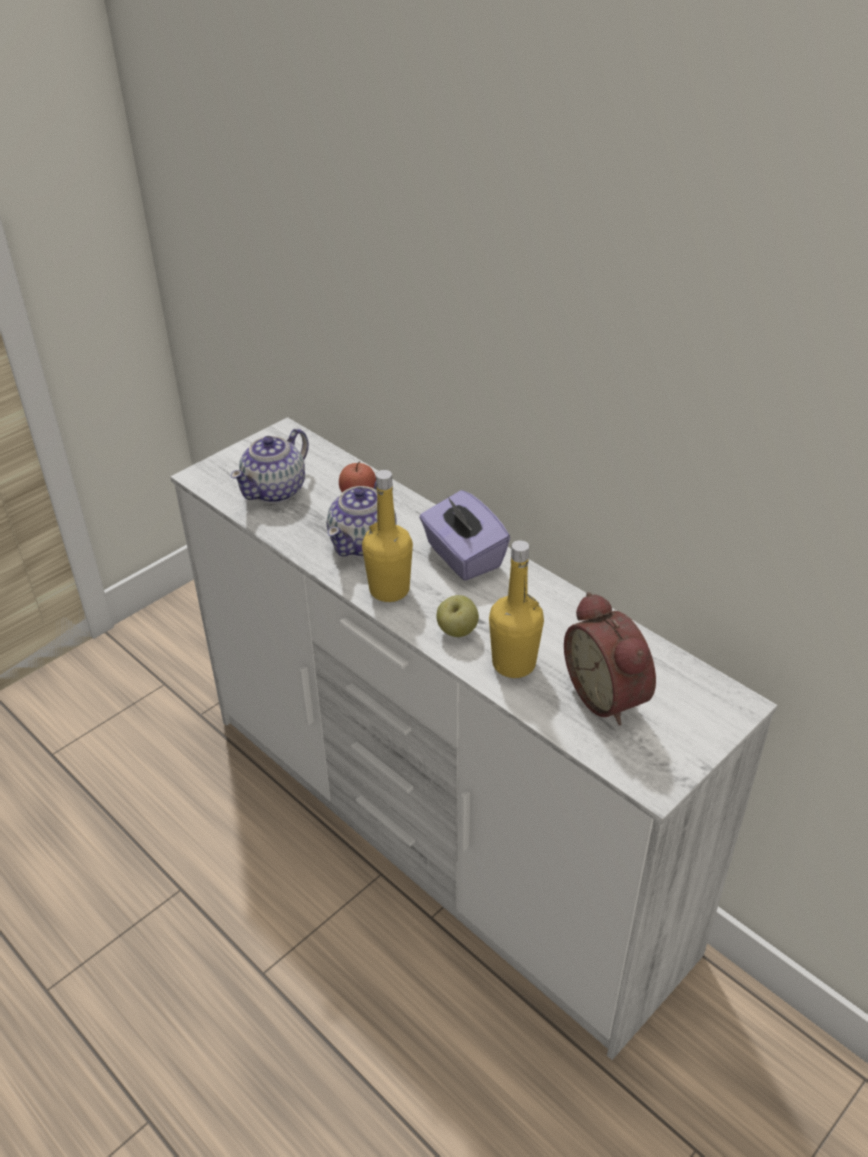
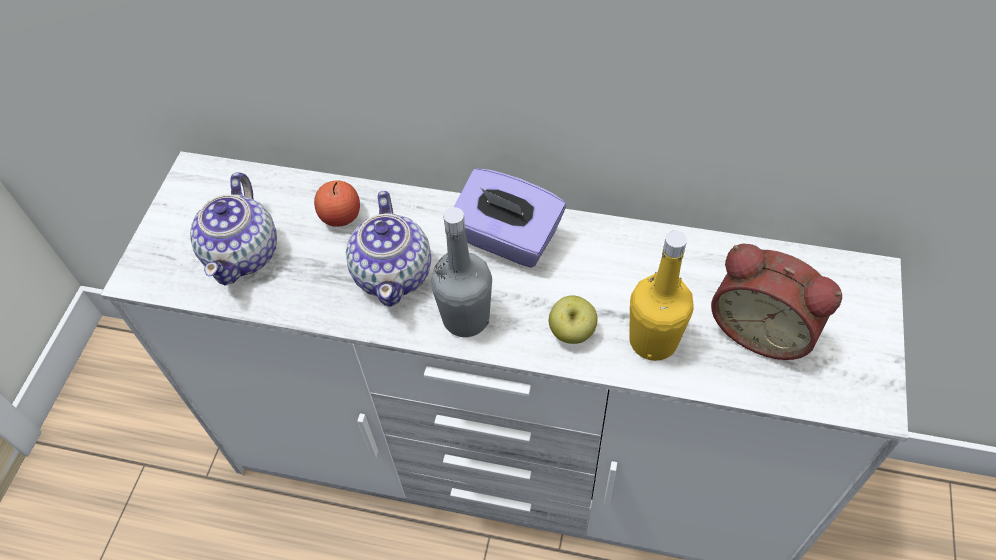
camera: 30 degrees left, 15 degrees up
yellow bottle [362,470,413,602] -> grey bottle [431,207,492,337]

